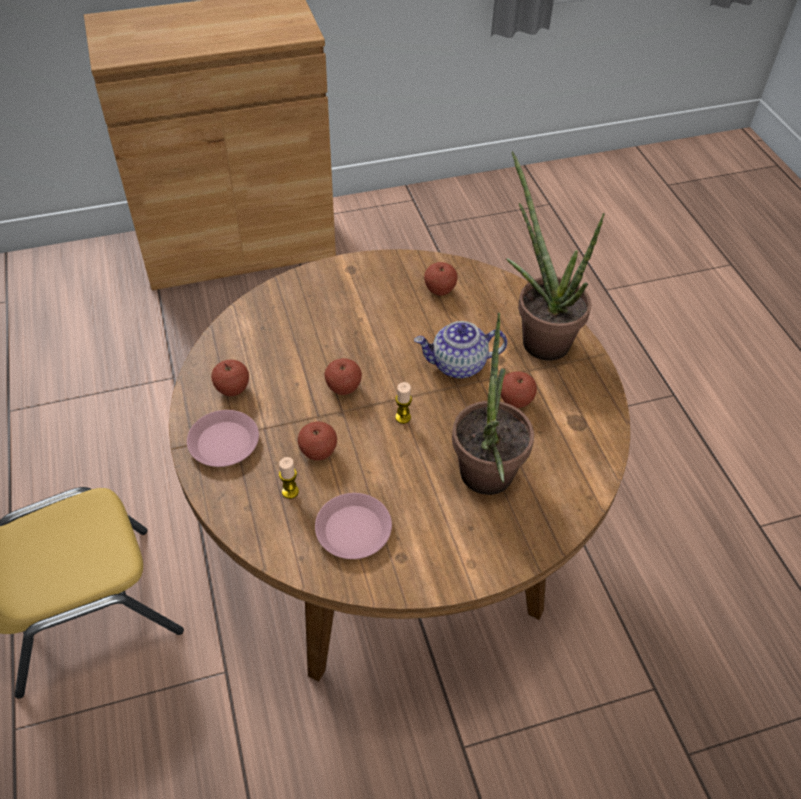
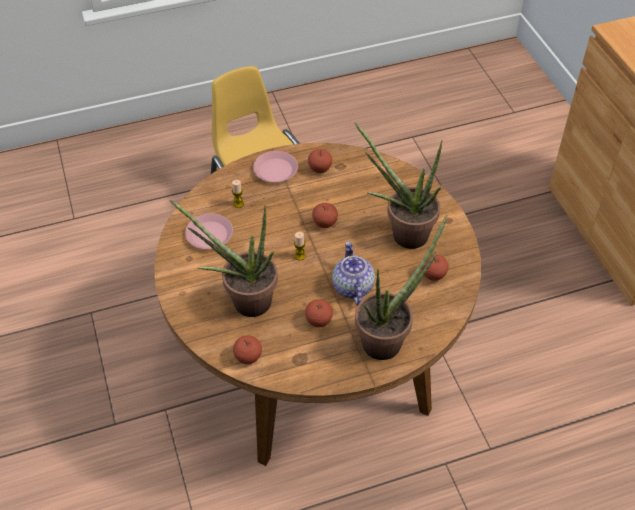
camera: 90 degrees right, 0 degrees up
apple [298,421,337,460] -> apple moved to [233,335,262,364]
none -> potted plant [354,123,443,249]

